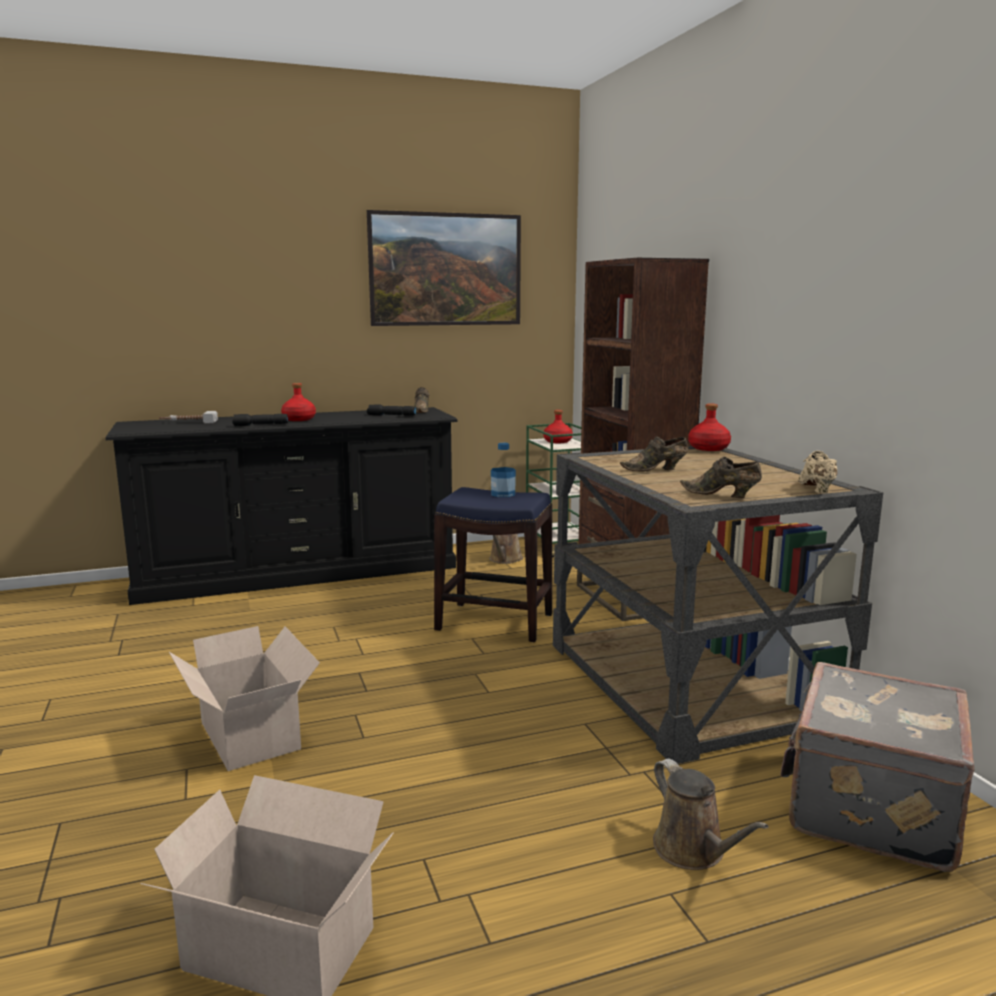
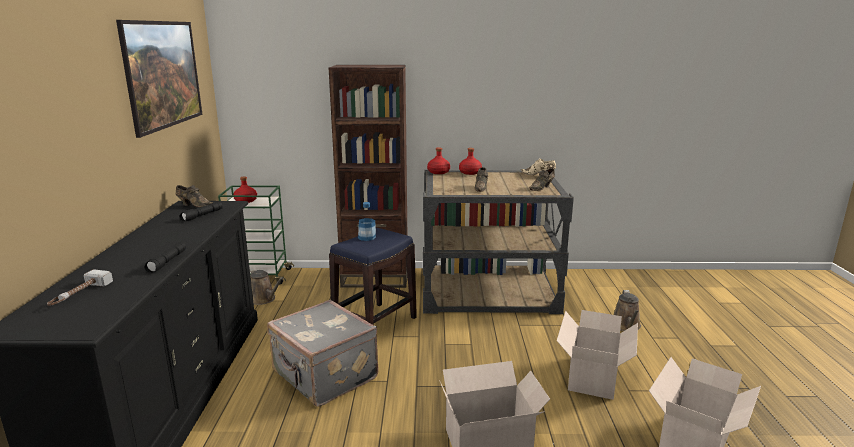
camera: 70 degrees left, 5 degrees up
red bottle [281,383,316,421] -> red bottle moved to [459,148,482,175]
brown watering can [653,759,769,870] -> brown watering can turned 105 degrees clockwise [613,290,641,331]
grey suitcase [780,662,974,872] -> grey suitcase moved to [267,300,379,407]
none -> cardboard box [557,310,638,400]

